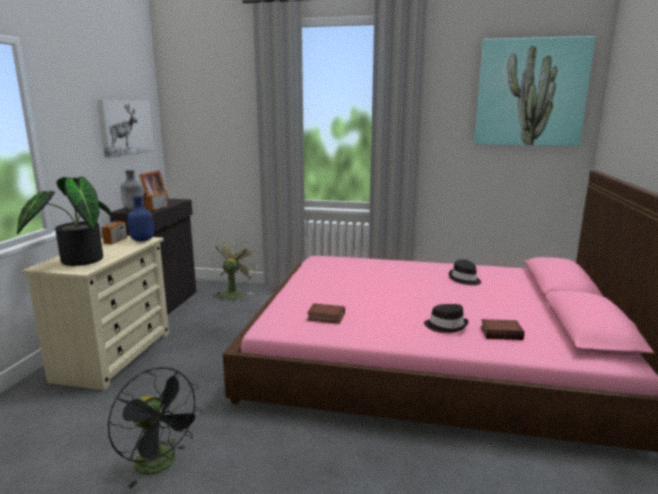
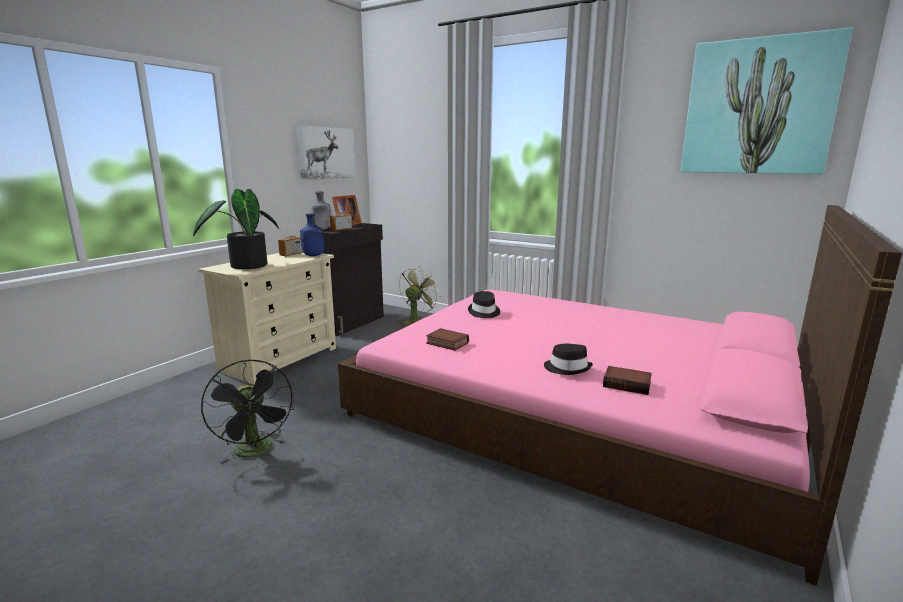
camera: 20 degrees right, 0 degrees up
black hat [449,259,481,285] -> black hat moved to [468,291,500,318]

